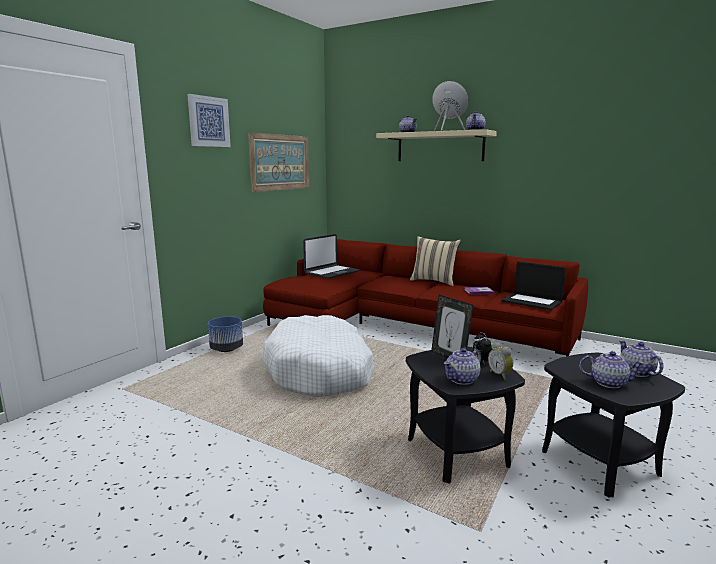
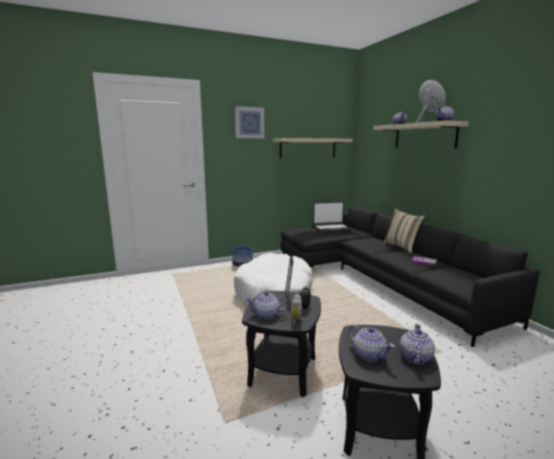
camera: 35 degrees right, 0 degrees up
picture [248,133,309,192] -> beige shelf [273,138,353,158]
red sofa [263,239,588,356] -> black sofa [280,205,540,347]
laptop [501,261,566,310] -> none

